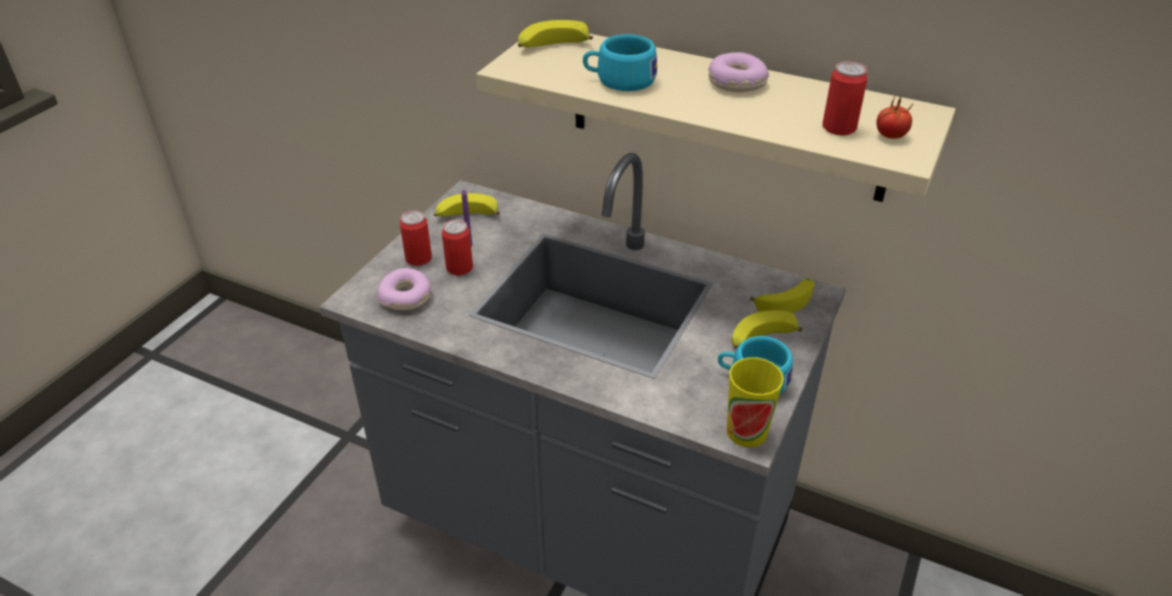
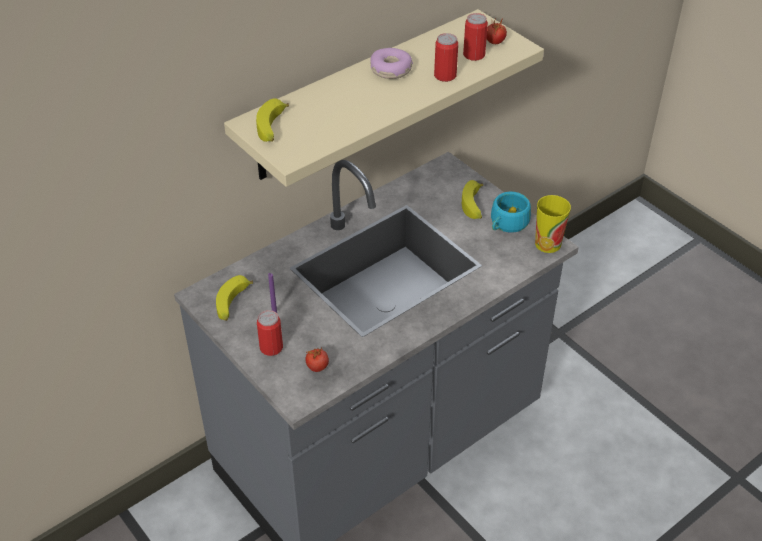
camera: 65 degrees left, 5 degrees up
donut [377,268,432,310] -> tomato [305,348,329,372]
can [442,219,473,275] -> can moved to [434,33,458,82]
turquoise cup [583,34,657,91] -> none
banana [750,278,814,313] -> none

